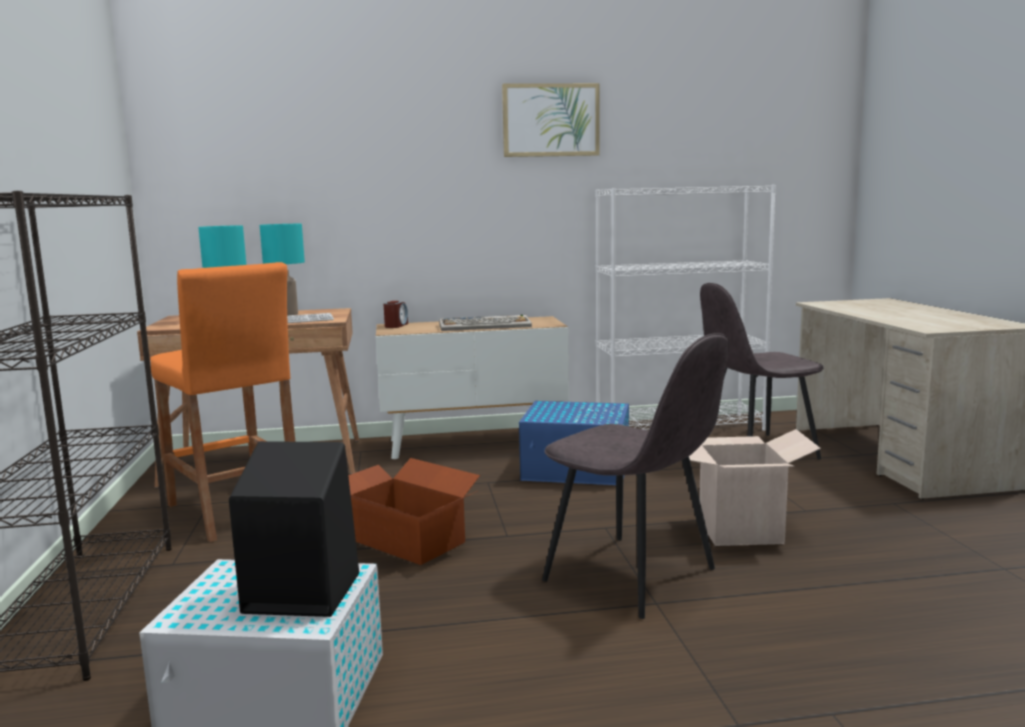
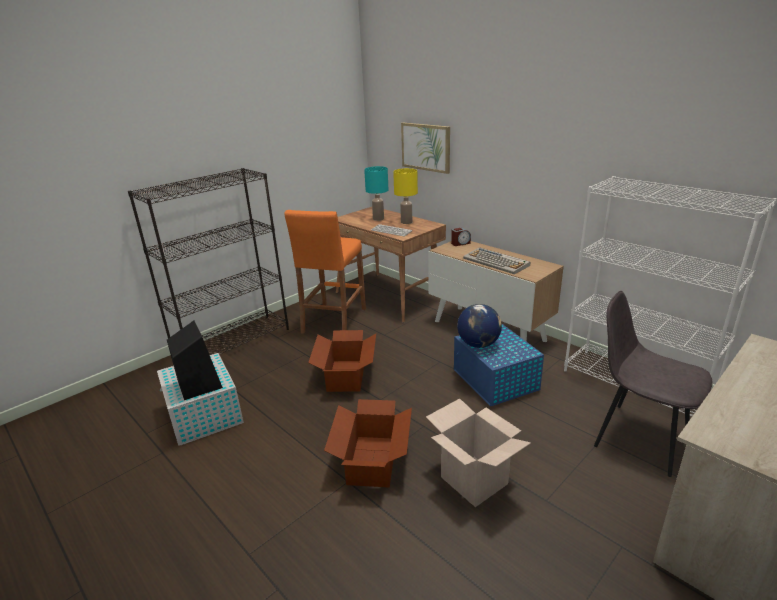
camera: 55 degrees right, 15 degrees up
turquoise table lamp [260,224,305,316] -> yellow table lamp [393,168,418,224]
picture [502,83,600,157] -> picture moved to [401,123,450,174]
grey chair [542,333,729,619] -> cardboard box [324,399,412,487]
none -> globe [457,304,502,348]

